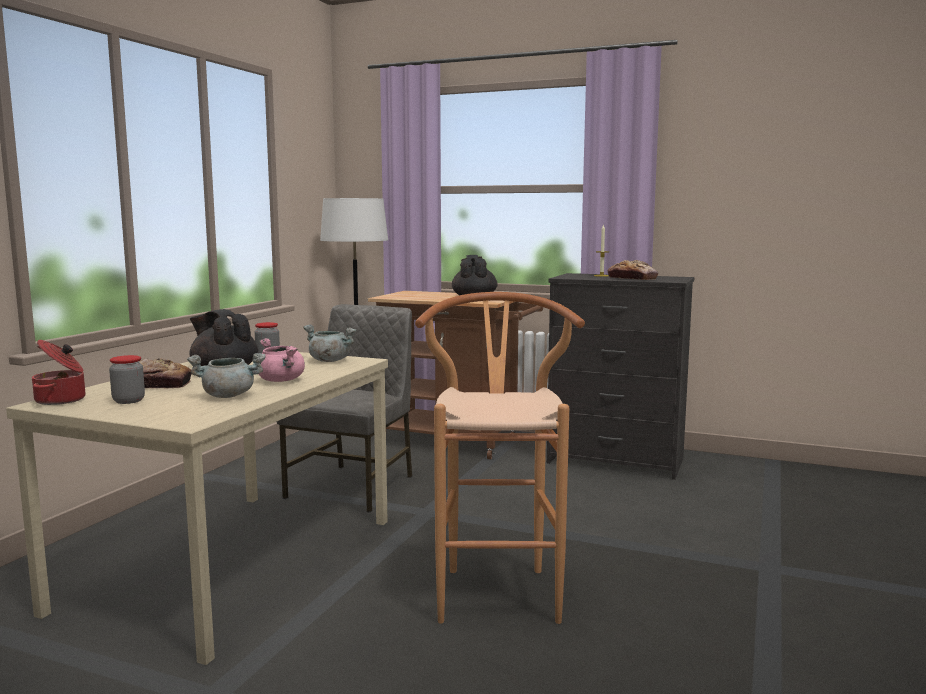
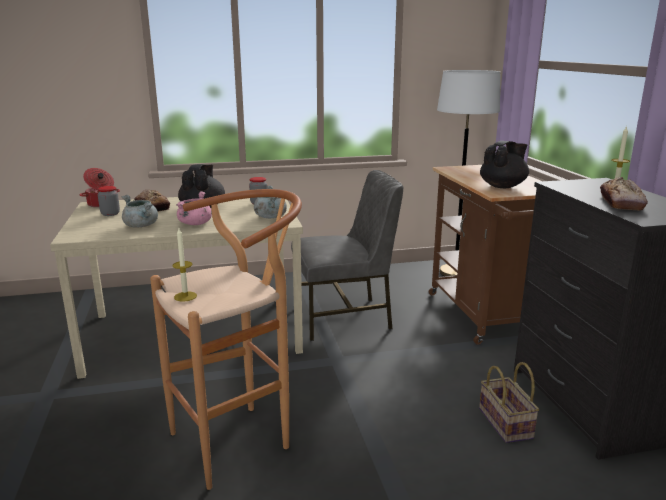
camera: 55 degrees right, 10 degrees up
none -> candle [173,228,197,302]
none -> basket [479,362,539,443]

